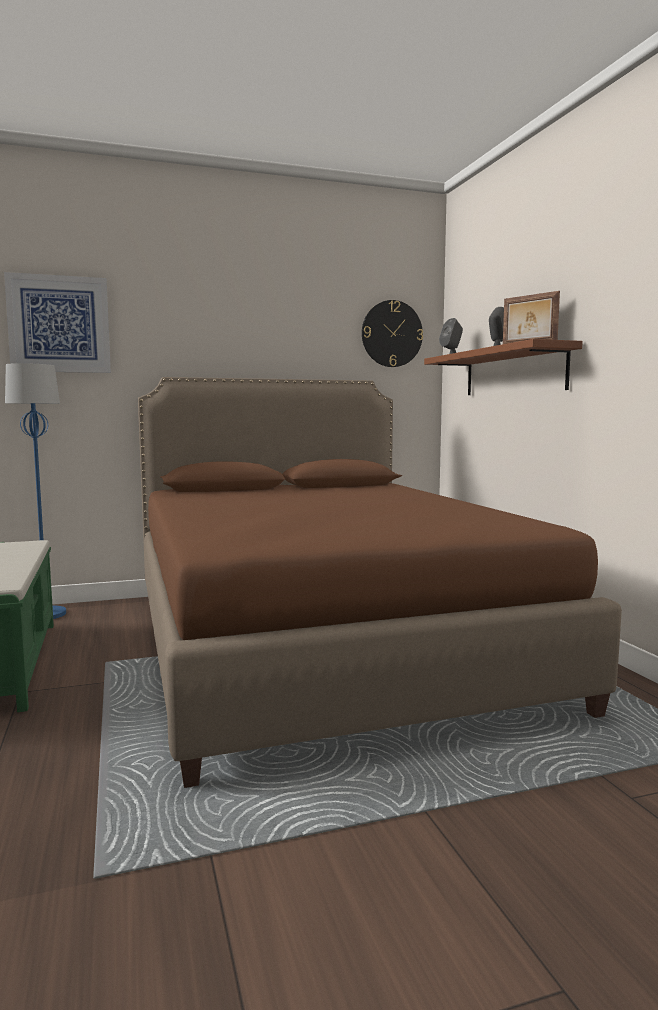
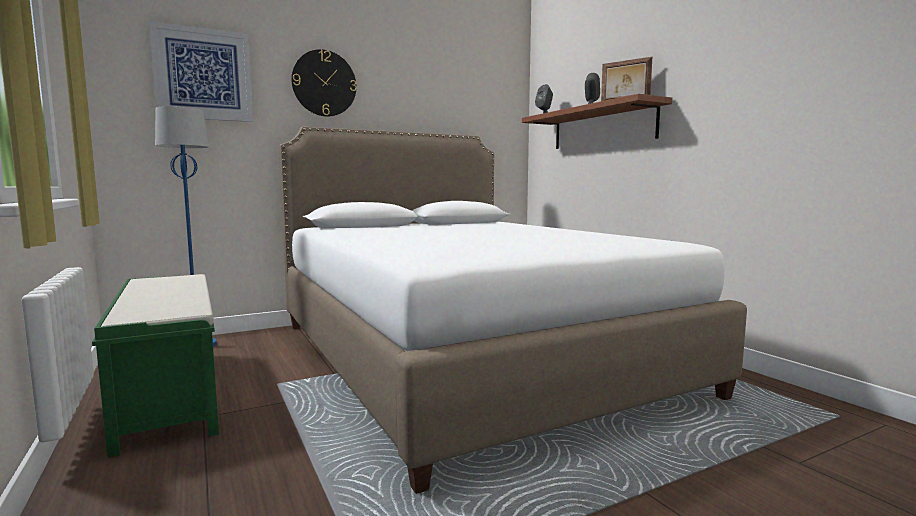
camera: 10 degrees left, 0 degrees up
brown bed [138,377,622,788] -> white bed [279,127,747,494]
wall clock [362,300,423,367] -> wall clock moved to [291,49,357,117]

